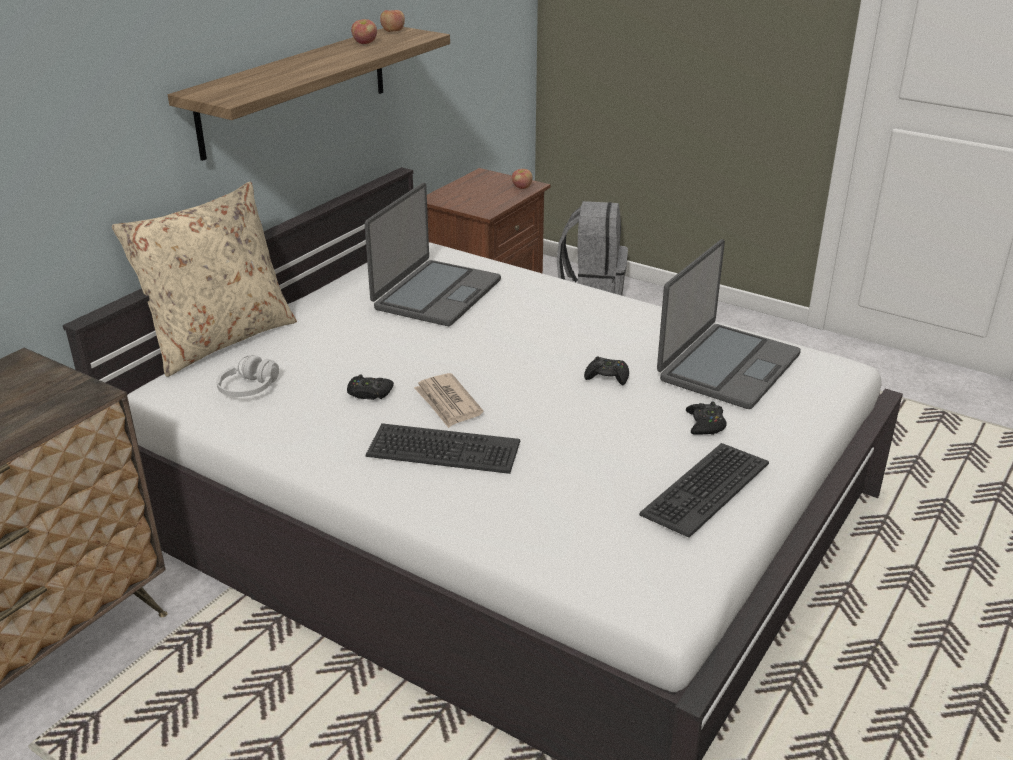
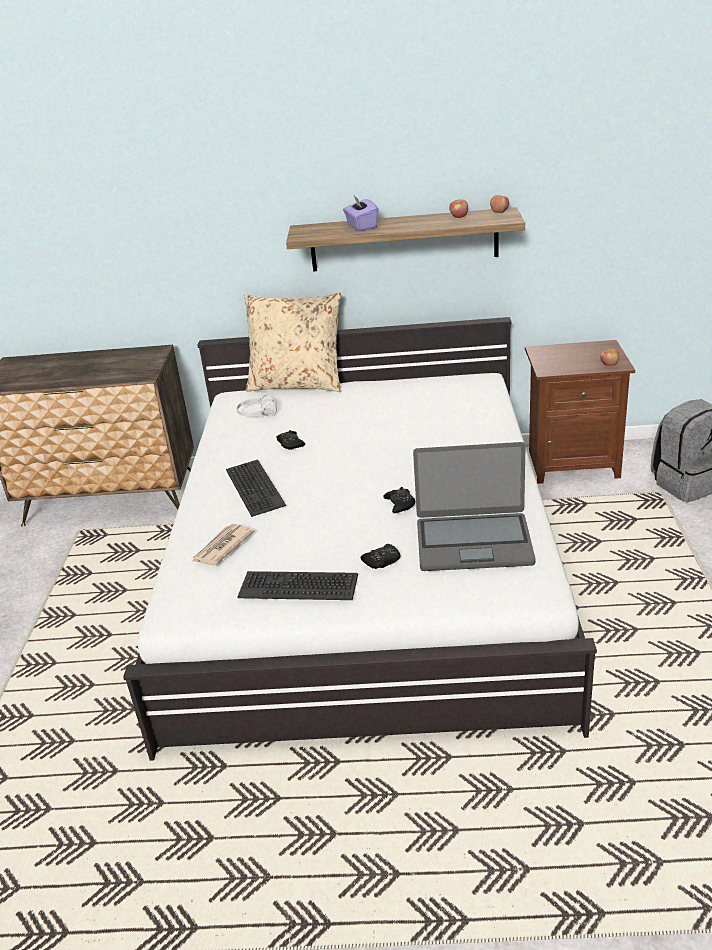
camera: 60 degrees right, 0 degrees up
laptop [365,183,501,326] -> none
newspaper [414,373,484,428] -> newspaper moved to [192,524,254,566]
none -> purple tissue box [343,196,379,231]

